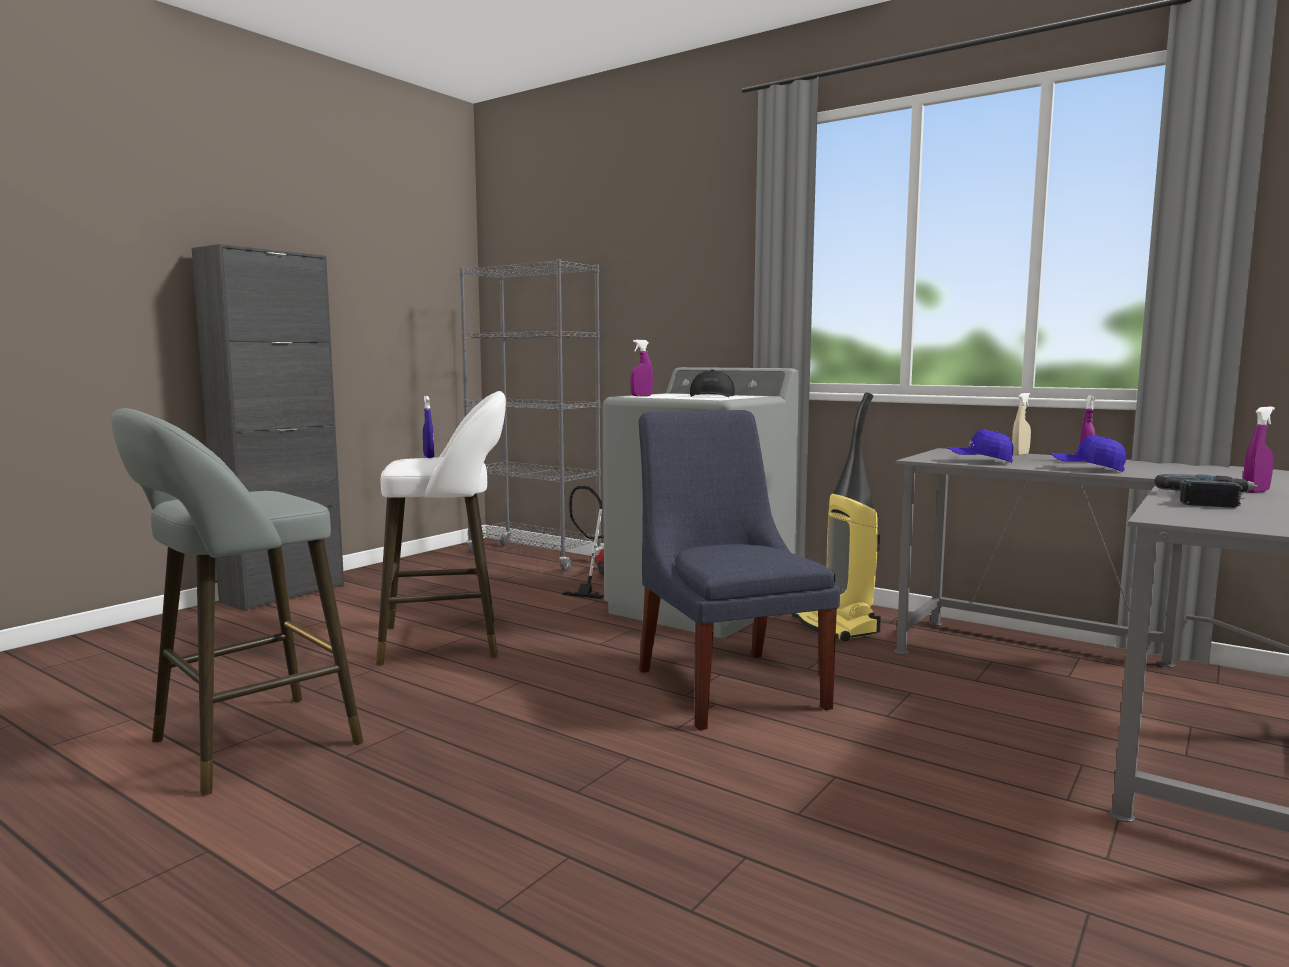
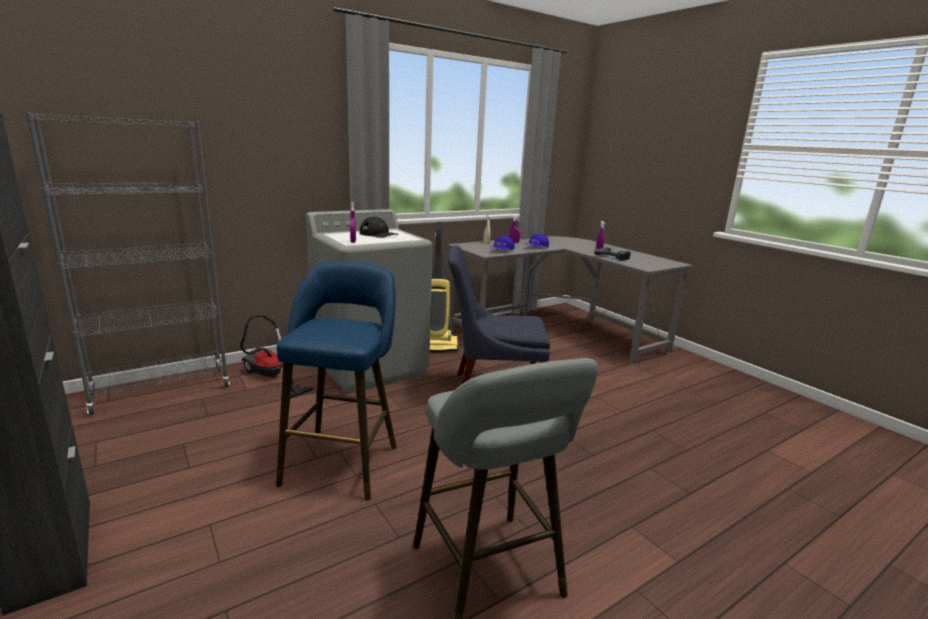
camera: 70 degrees left, 10 degrees up
white stool [376,391,506,666] -> blue stool [276,261,397,500]
blue spray bottle [423,396,434,458] -> none

